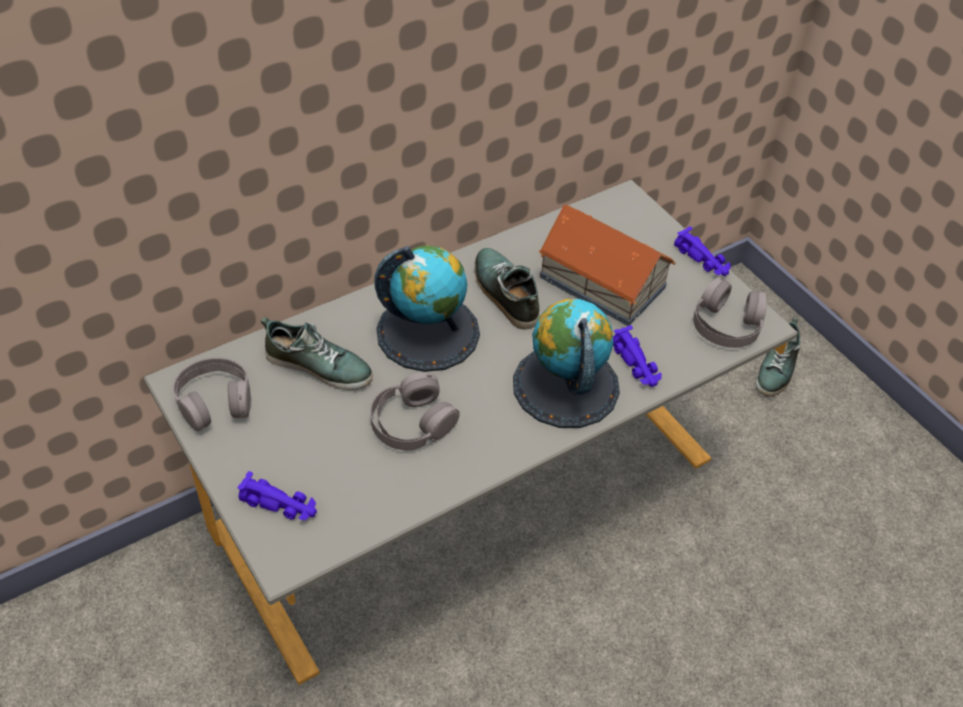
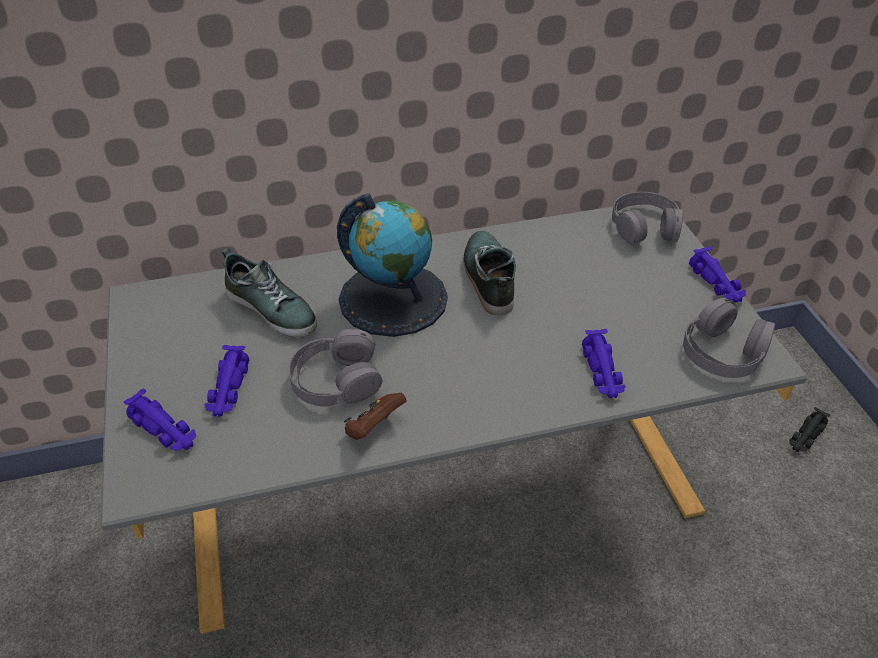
camera: 20 degrees right, 5 degrees down
grey headphones [173,357,251,432] -> grey headphones moved to [612,191,683,244]
globe [513,299,620,428] -> none
toy house [538,205,676,326] -> none
shoe [756,318,800,396] -> black toy car [789,407,830,452]
none -> purple toy car [205,345,249,417]
none -> brown game controller [344,393,407,440]

